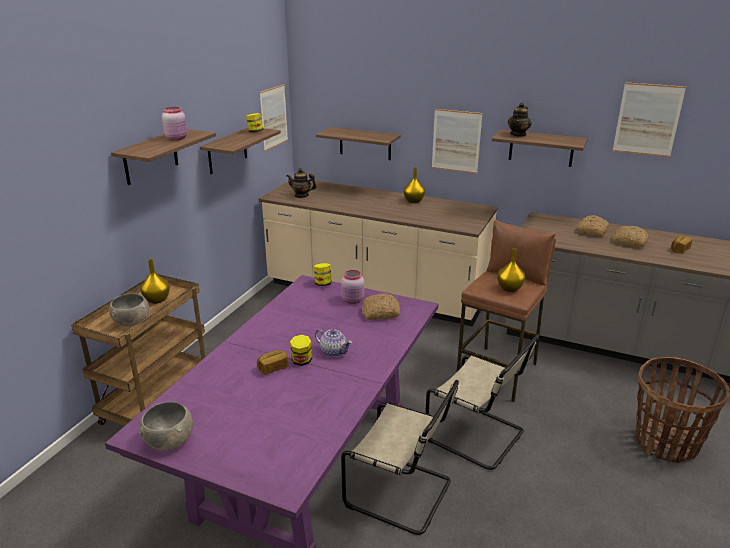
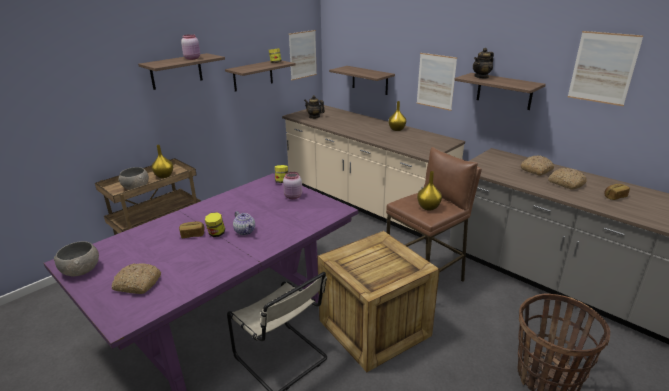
camera: 20 degrees right, 0 degrees up
bread [362,293,400,320] -> bread moved to [111,263,161,294]
beige chair [425,336,537,470] -> crate [317,231,440,372]

